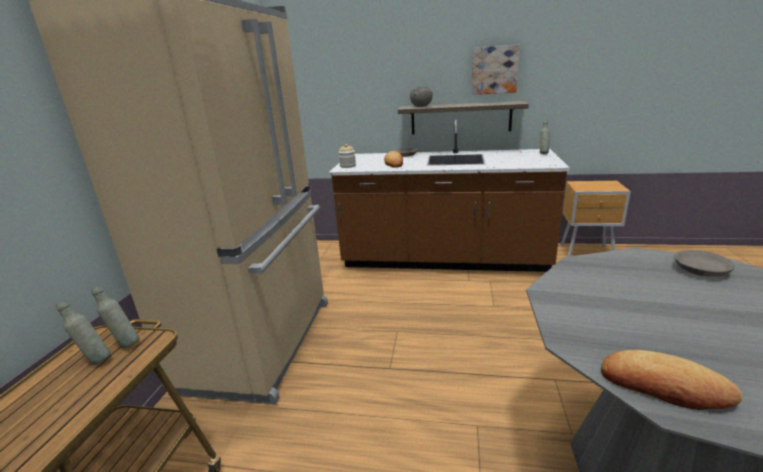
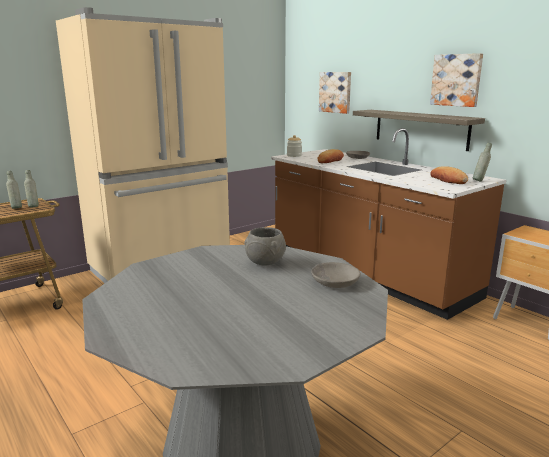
camera: 40 degrees right, 5 degrees down
grey bowl [410,87,433,107] -> grey bowl moved to [244,227,286,265]
bread [601,350,743,410] -> bread moved to [430,166,468,184]
none -> picture [319,72,351,114]

